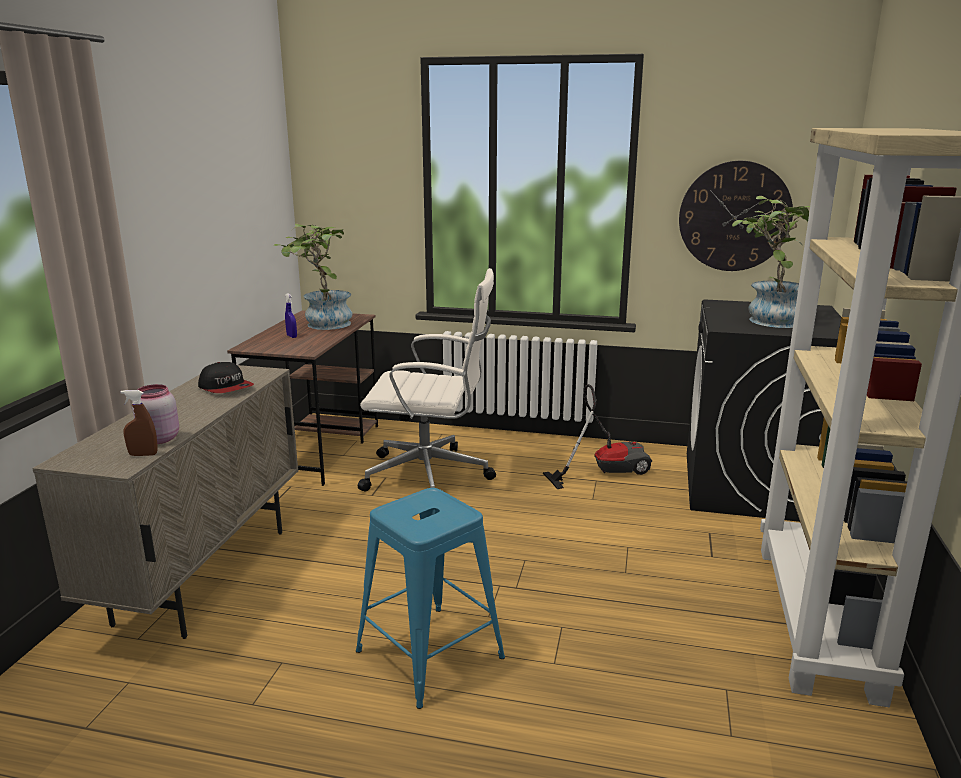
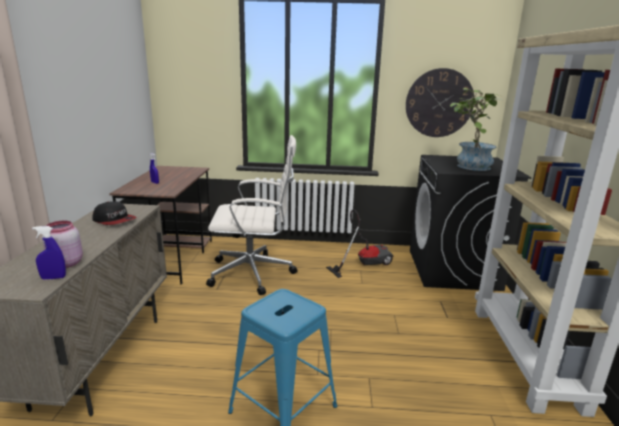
camera: 10 degrees left, 0 degrees up
brown spray bottle [121,390,157,456] -> blue spray bottle [32,226,66,280]
potted plant [274,224,352,330] -> none

